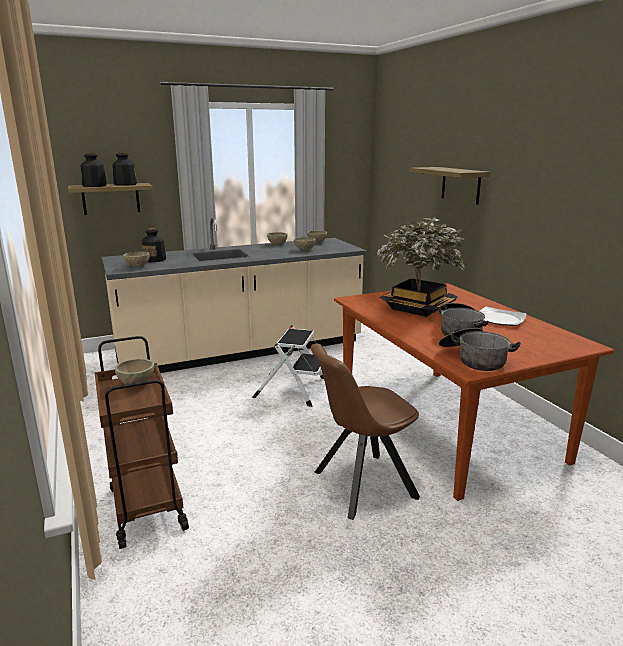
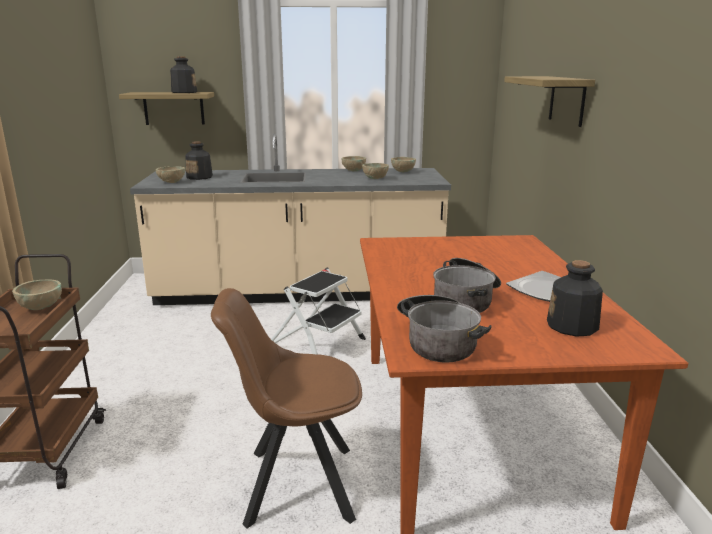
camera: 20 degrees right, 0 degrees up
bottle [80,153,107,187] -> bottle moved to [547,260,603,337]
potted plant [377,217,465,317] -> none

